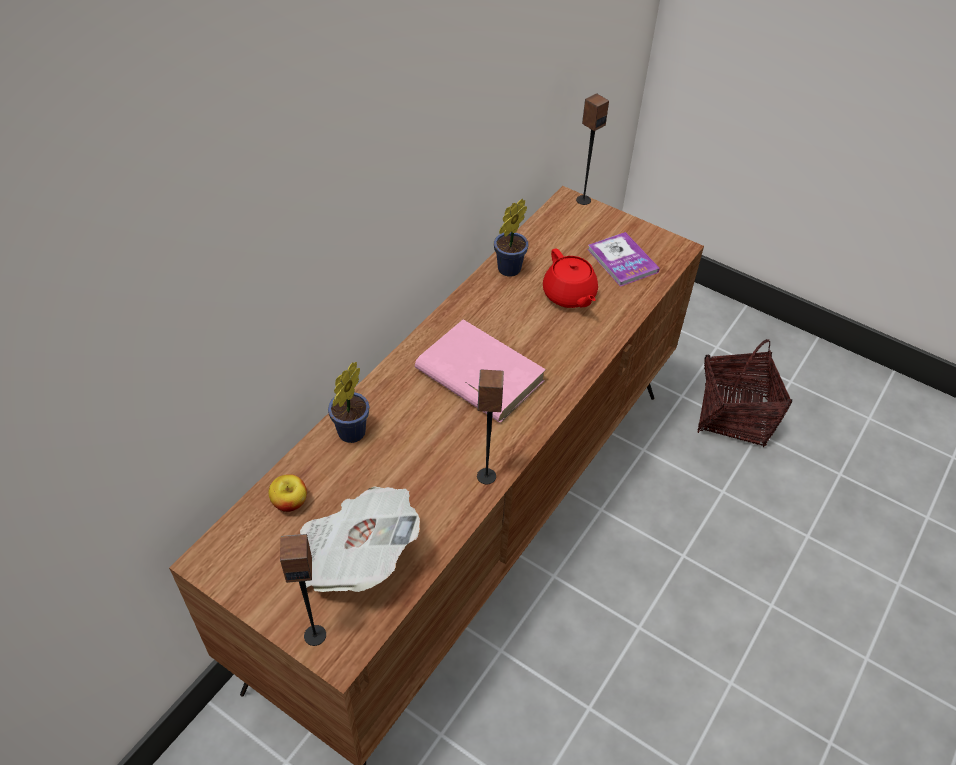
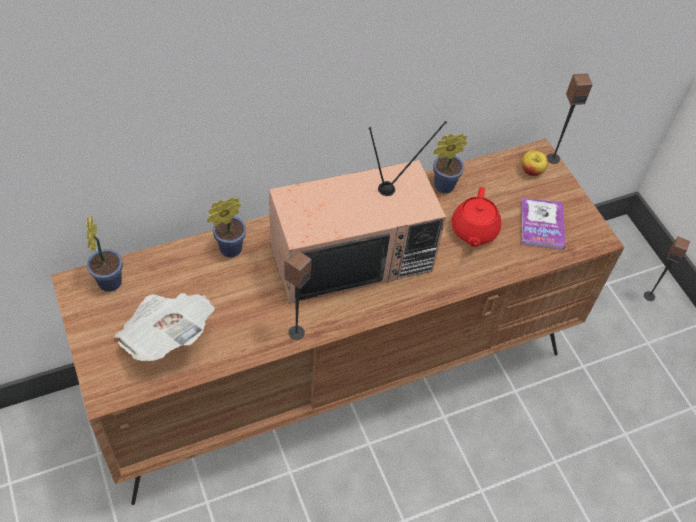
camera: 30 degrees right, 5 degrees up
apple [269,474,307,512] -> apple moved to [522,150,548,176]
speaker [280,534,326,646] -> speaker moved to [644,236,690,301]
pink book [415,319,546,423] -> television [269,121,447,304]
basket [697,339,792,447] -> none
none -> potted plant [87,215,123,292]

